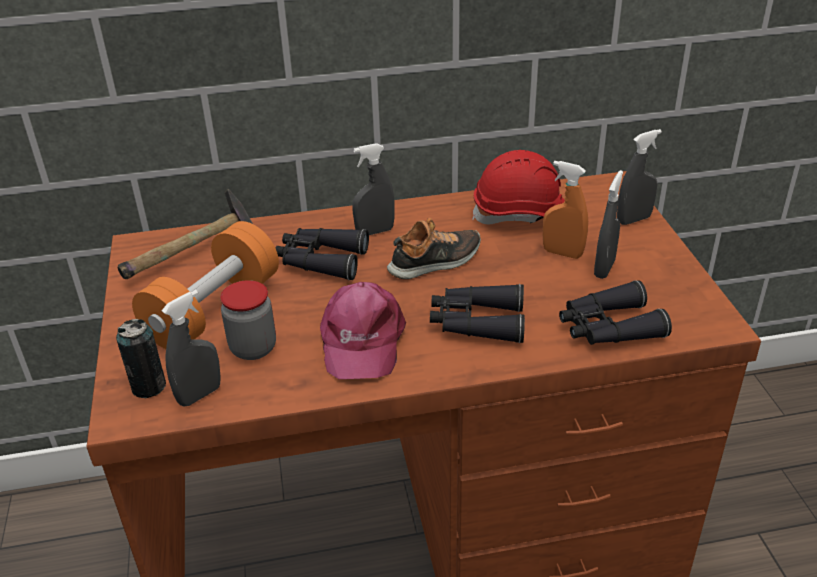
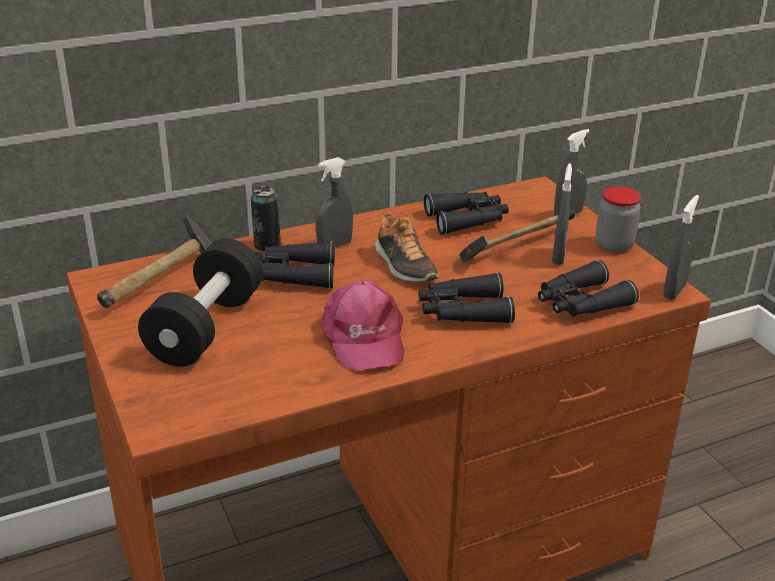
camera: 15 degrees left, 5 degrees down
can [116,319,166,398] -> can moved to [251,186,281,251]
orange dumbbell [132,221,279,349] -> black dumbbell [138,238,263,367]
grey spray bottle [161,290,221,407] -> grey spray bottle moved to [663,195,699,300]
jar [220,280,276,360] -> jar moved to [596,186,641,252]
shoe [387,218,481,279] -> shoe turned 105 degrees clockwise [375,212,439,282]
red hard hat [472,150,565,224] -> black binoculars [424,192,509,235]
orange spray bottle [543,161,588,259] -> hammer [459,209,575,262]

